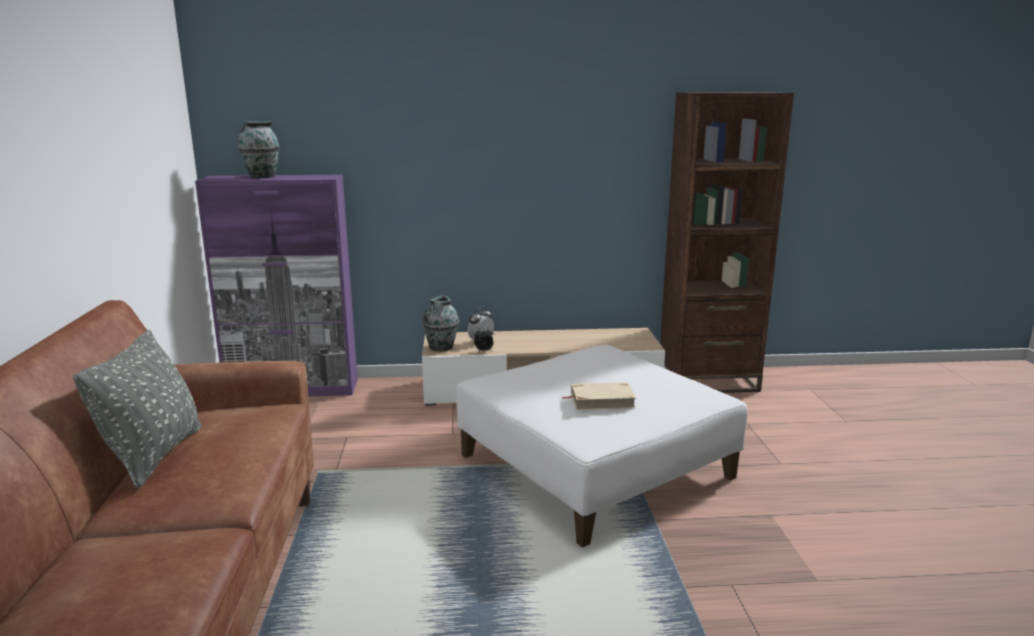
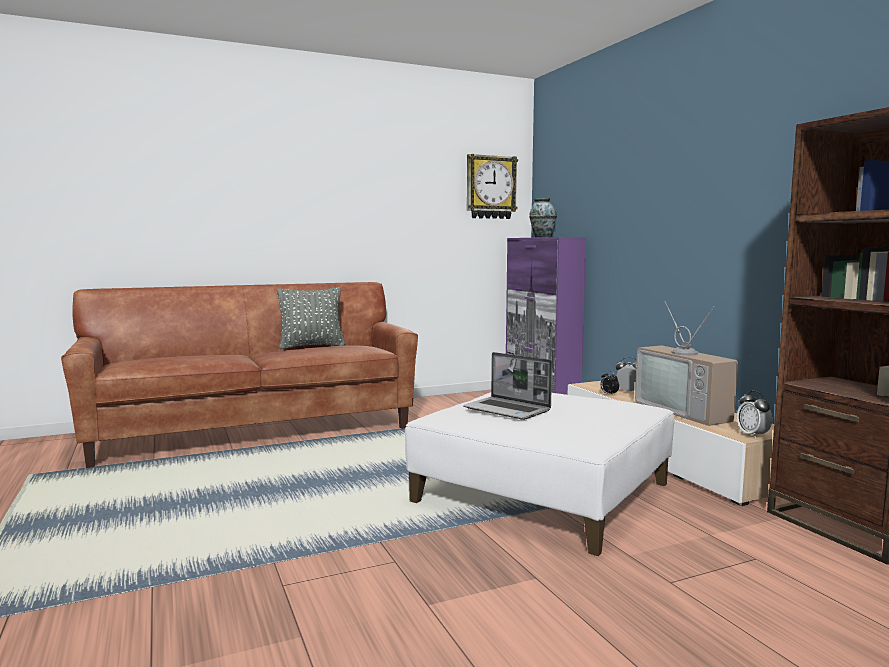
camera: 70 degrees right, 10 degrees down
vase [422,295,459,351] -> none
beige book [562,382,636,410] -> laptop [463,352,552,420]
none -> wall clock [467,154,518,219]
none -> television [635,301,738,426]
none -> alarm clock [737,391,772,438]

